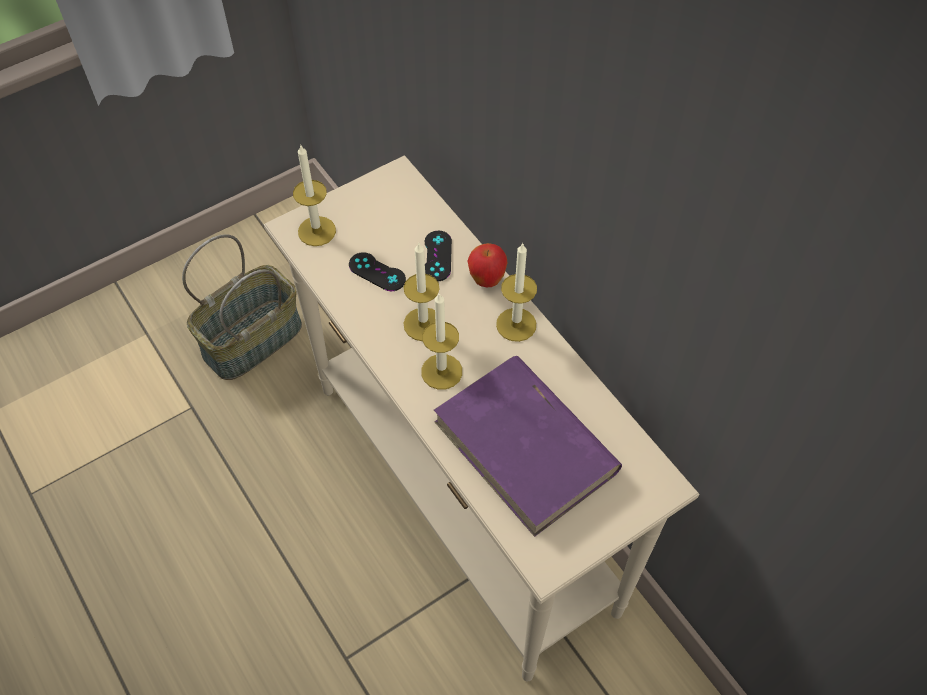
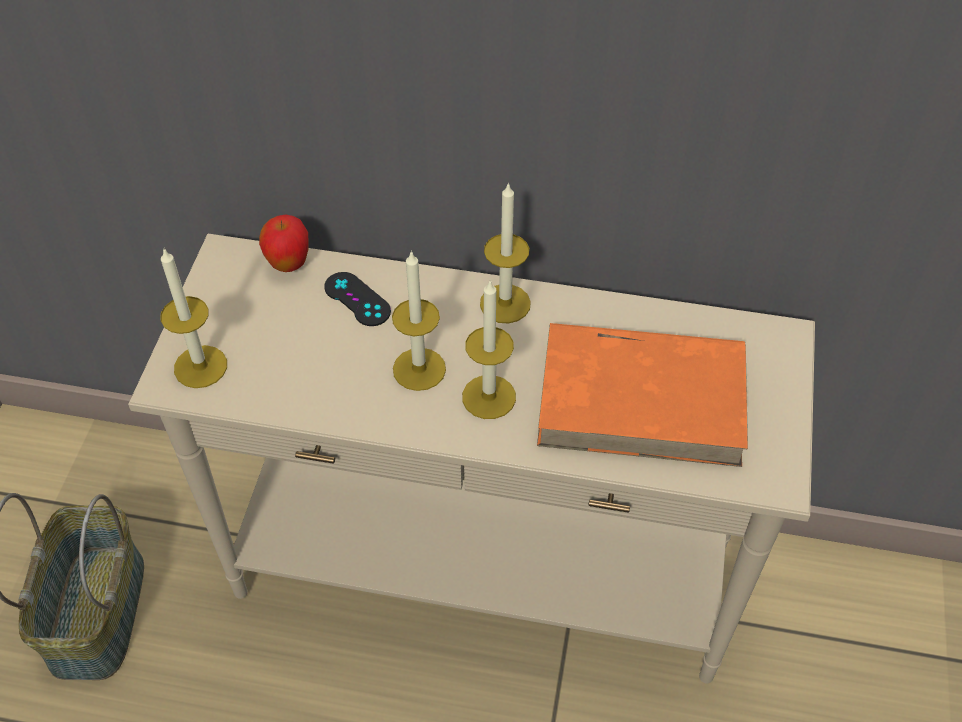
camera: 45 degrees left, 5 degrees down
black game controller [349,252,406,291] -> none
purple book [434,356,622,537] -> orange book [537,323,748,467]
apple [467,243,508,287] -> apple moved to [259,215,309,272]

